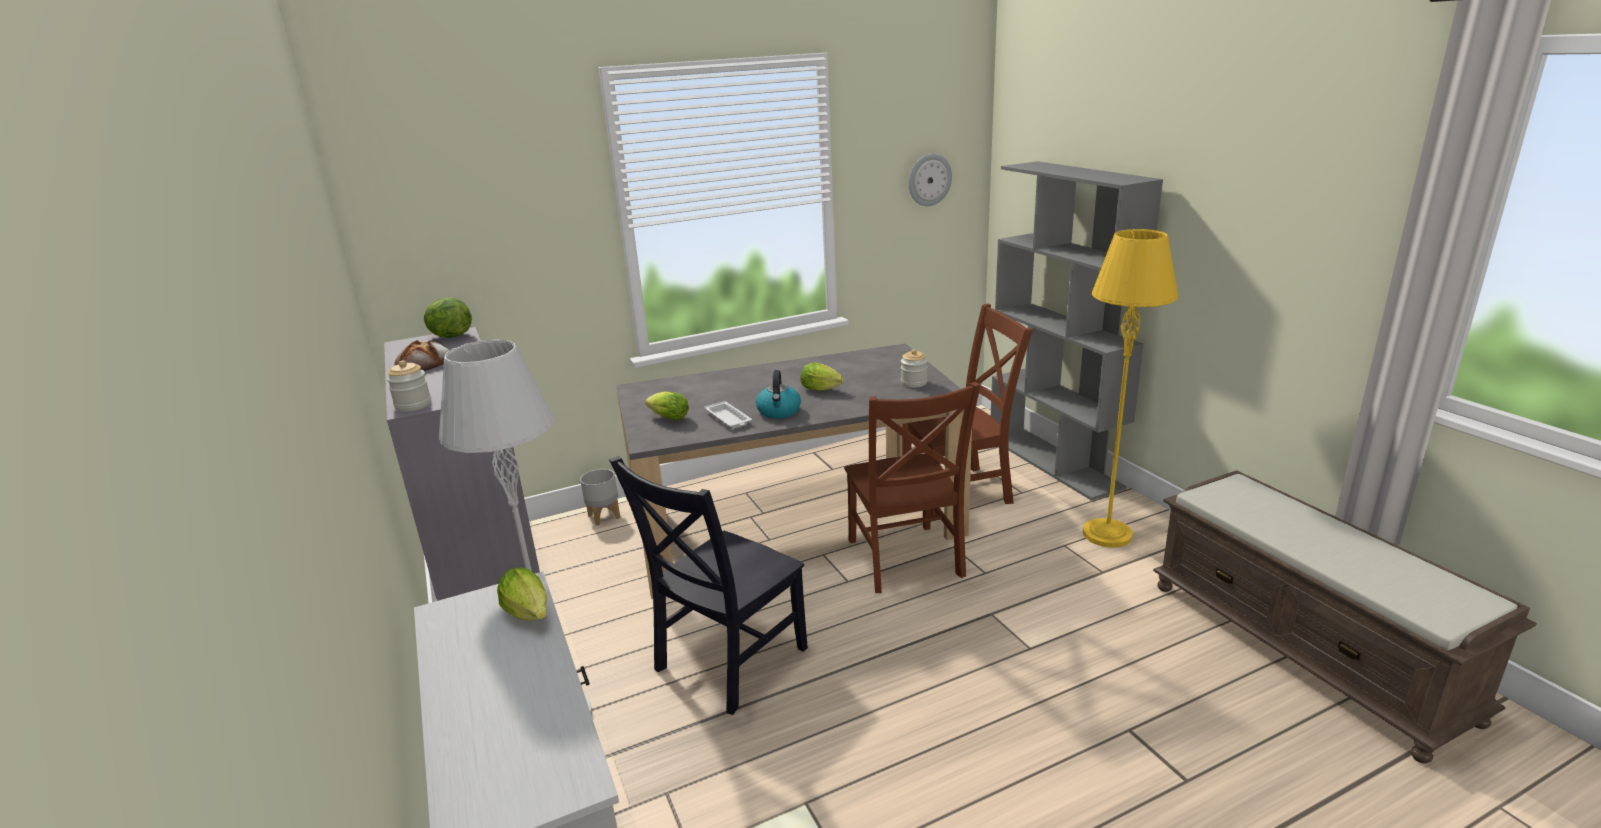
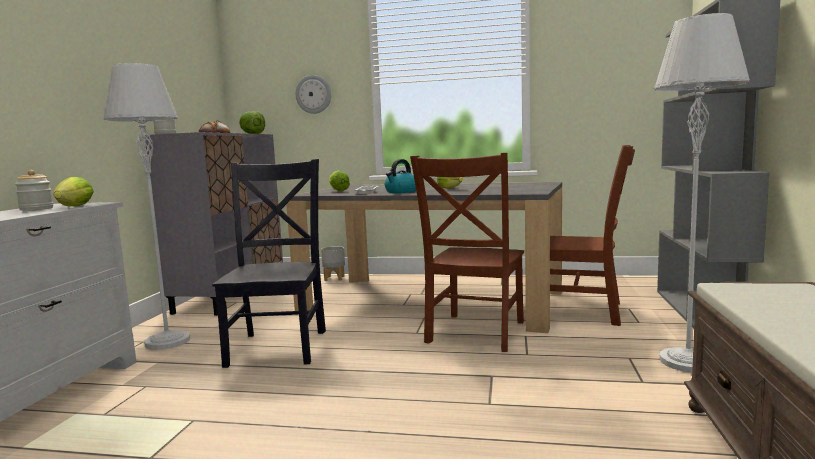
camera: 35 degrees right, 15 degrees down
black chair [609,456,808,715] -> black chair turned 105 degrees clockwise [212,159,326,368]
jar [901,349,927,387] -> jar moved to [15,170,53,211]
wall clock [909,154,952,206] -> wall clock moved to [296,75,331,114]
yellow floor lamp [1083,229,1178,548] -> grey floor lamp [654,13,750,373]

